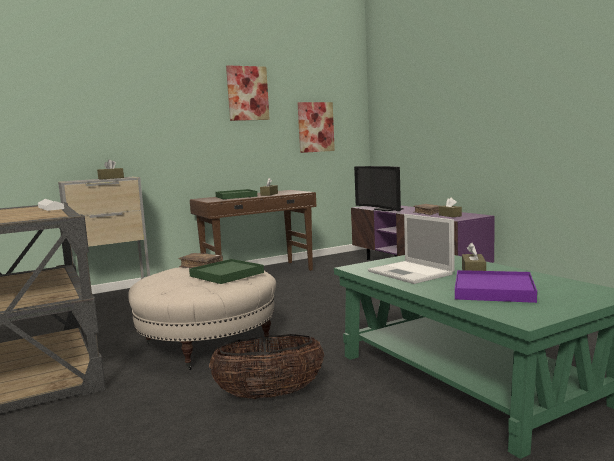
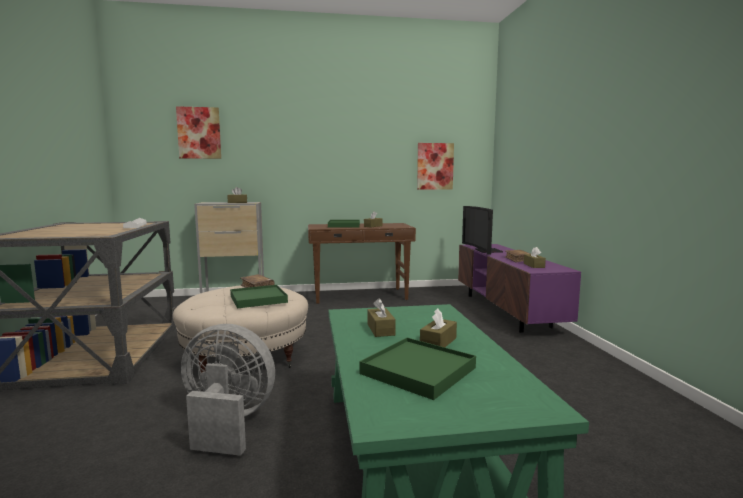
camera: 20 degrees right, 0 degrees up
basket [209,334,325,399] -> grey fan [181,324,275,456]
picture [226,65,270,121] -> picture moved to [176,106,221,159]
laptop [368,214,455,284] -> brown tissue box [367,298,396,337]
purple tray [455,270,537,303] -> green tray [359,338,476,400]

